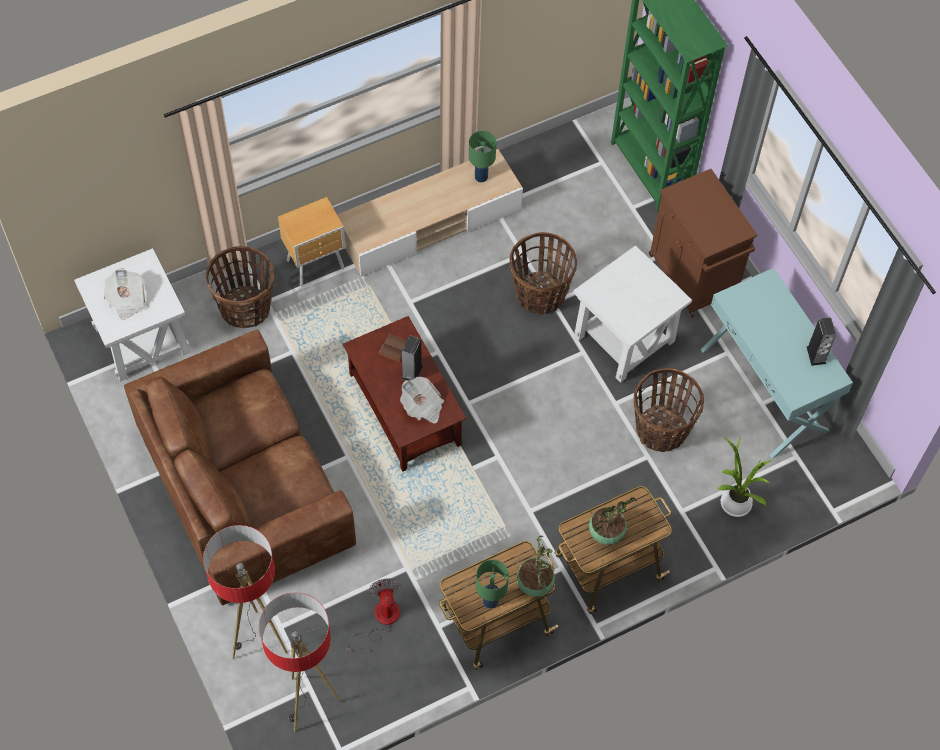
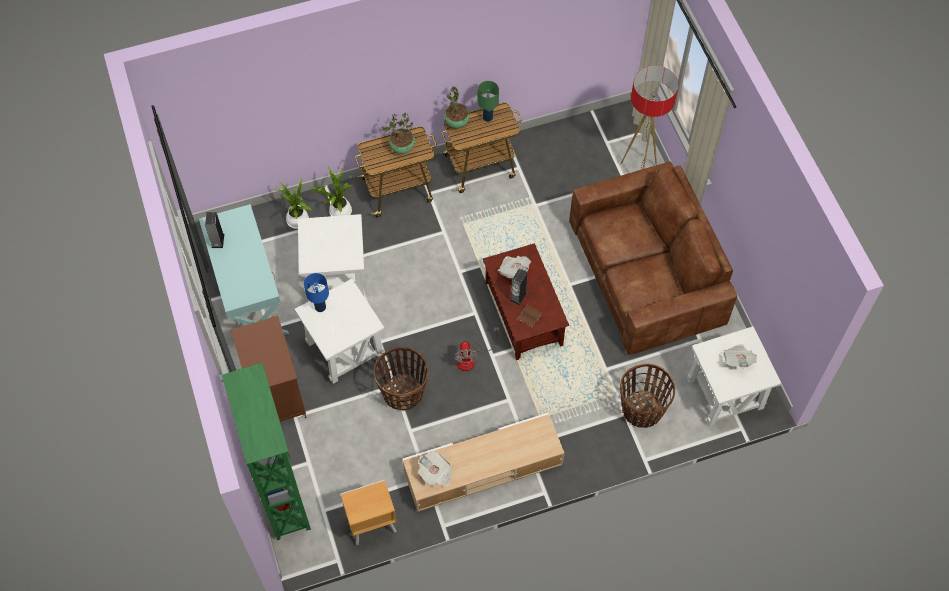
camera: 170 degrees left, 0 degrees up
floor lamp [259,593,341,732] -> none
brown nightstand [278,197,345,286] -> brown nightstand moved to [341,480,397,545]
fan [345,578,401,652] -> fan moved to [454,327,499,371]
green table lamp [469,131,496,182] -> newspaper [419,451,453,487]
basket [634,368,704,452] -> white side table [298,214,364,296]
none -> blue table lamp [304,273,329,312]
none -> potted plant [312,166,352,216]

